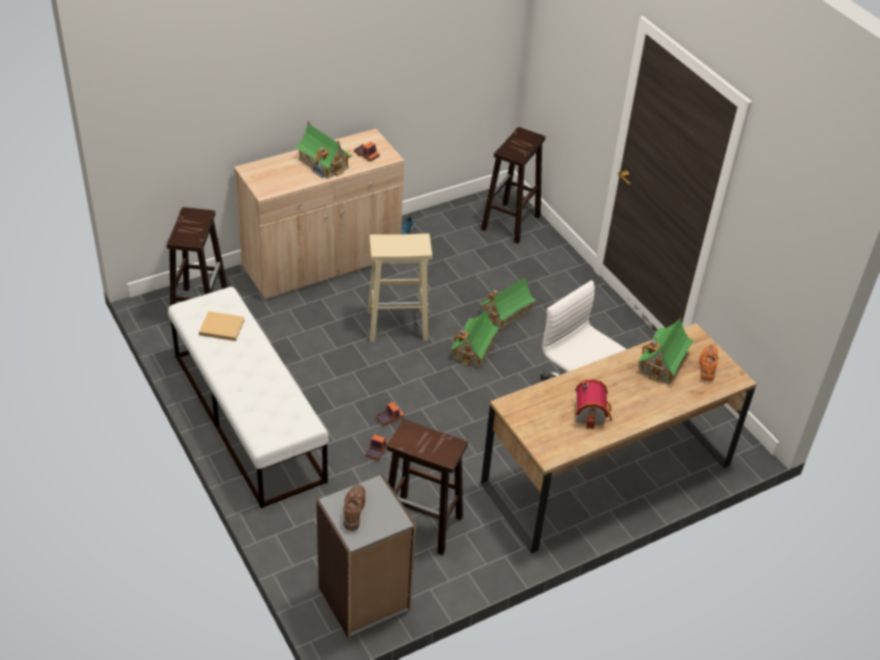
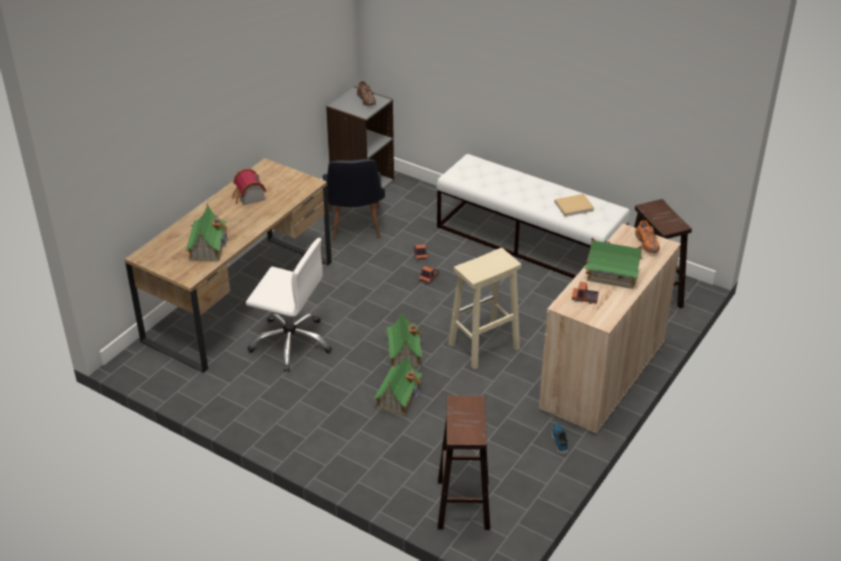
camera: 155 degrees right, 5 degrees down
brown stool [387,419,468,555] -> black chair [322,159,385,241]
orange shoe [699,345,719,382] -> orange shoe moved to [635,220,660,253]

